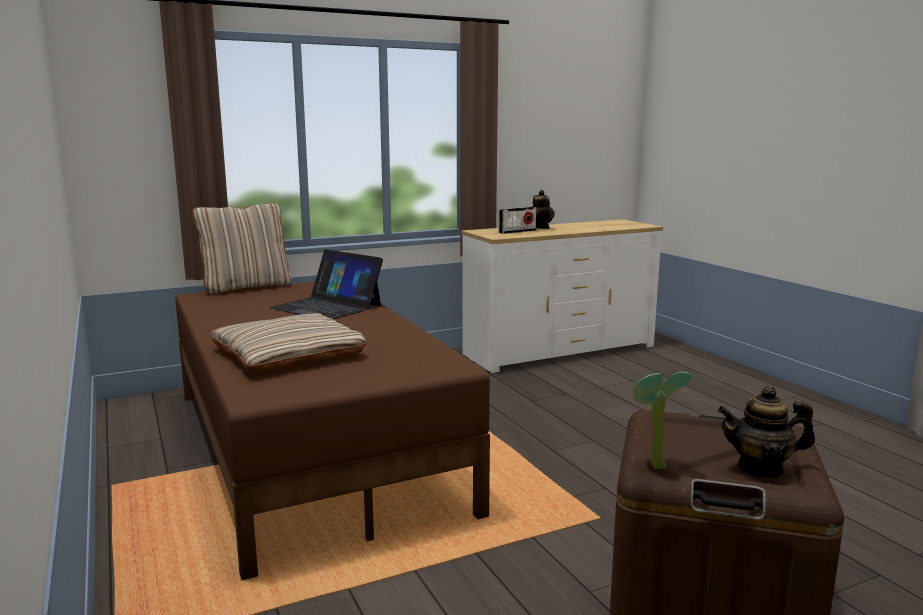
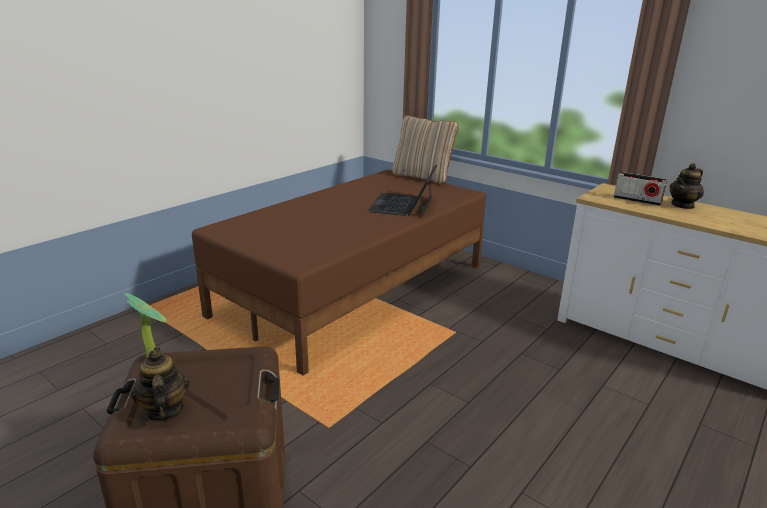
camera: 65 degrees right, 10 degrees up
beige pillow [211,313,367,372] -> none

